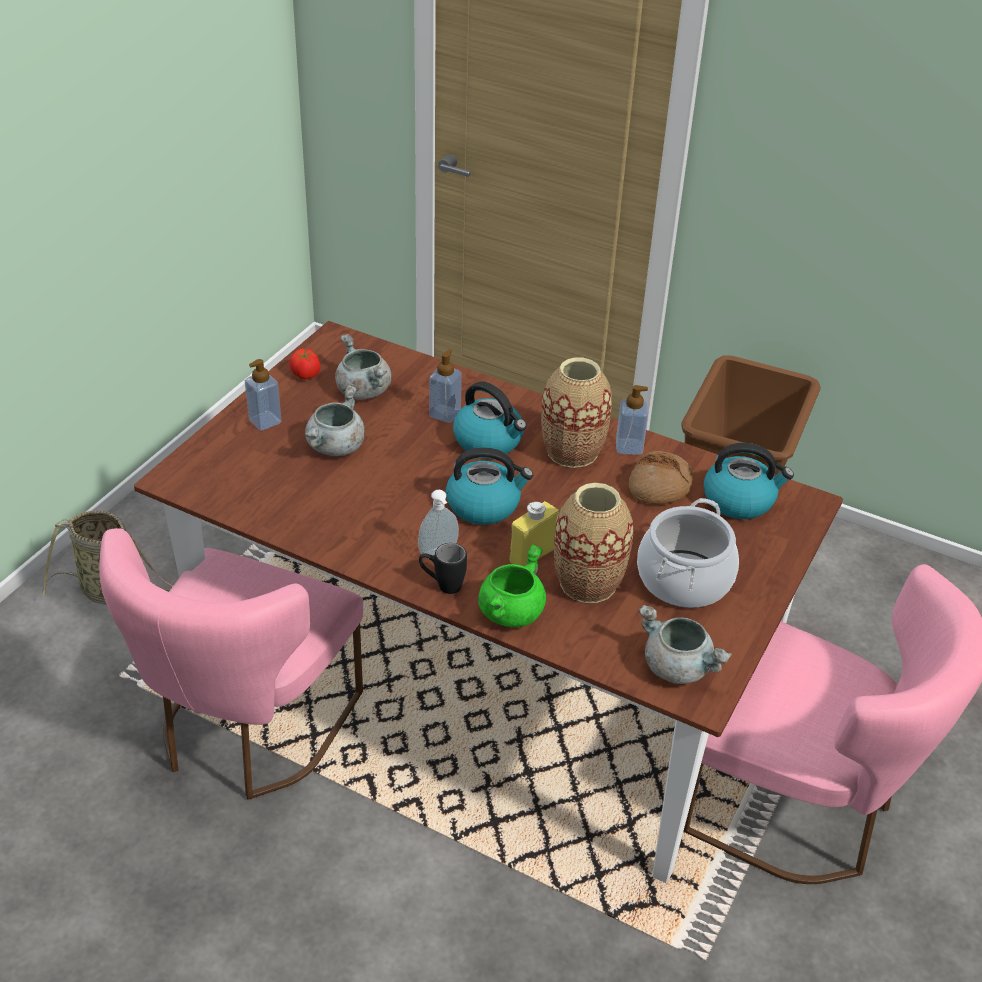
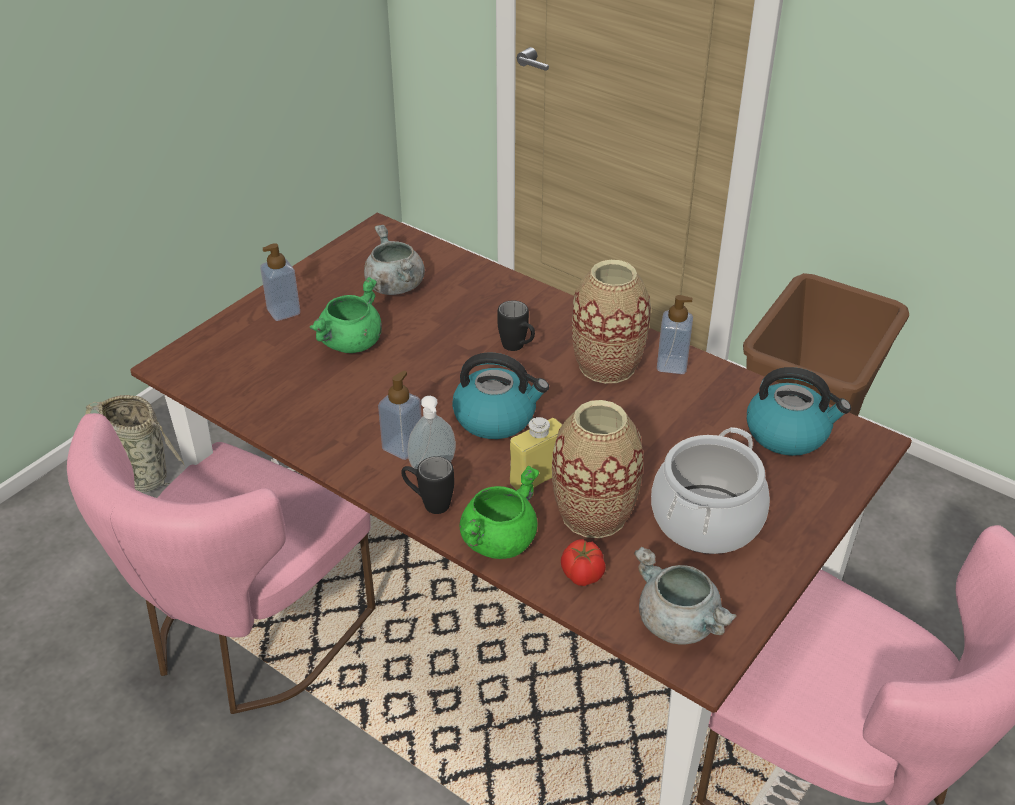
camera: 10 degrees right, 0 degrees up
tomato [289,348,321,379] -> tomato moved to [561,539,606,586]
grey cooking pot [305,385,365,456] -> green cooking pot [309,277,382,353]
soap dispenser [429,349,462,423] -> soap dispenser moved to [378,371,422,460]
kettle [453,382,527,454] -> black mug [497,300,535,351]
bread [629,451,693,505] -> none

